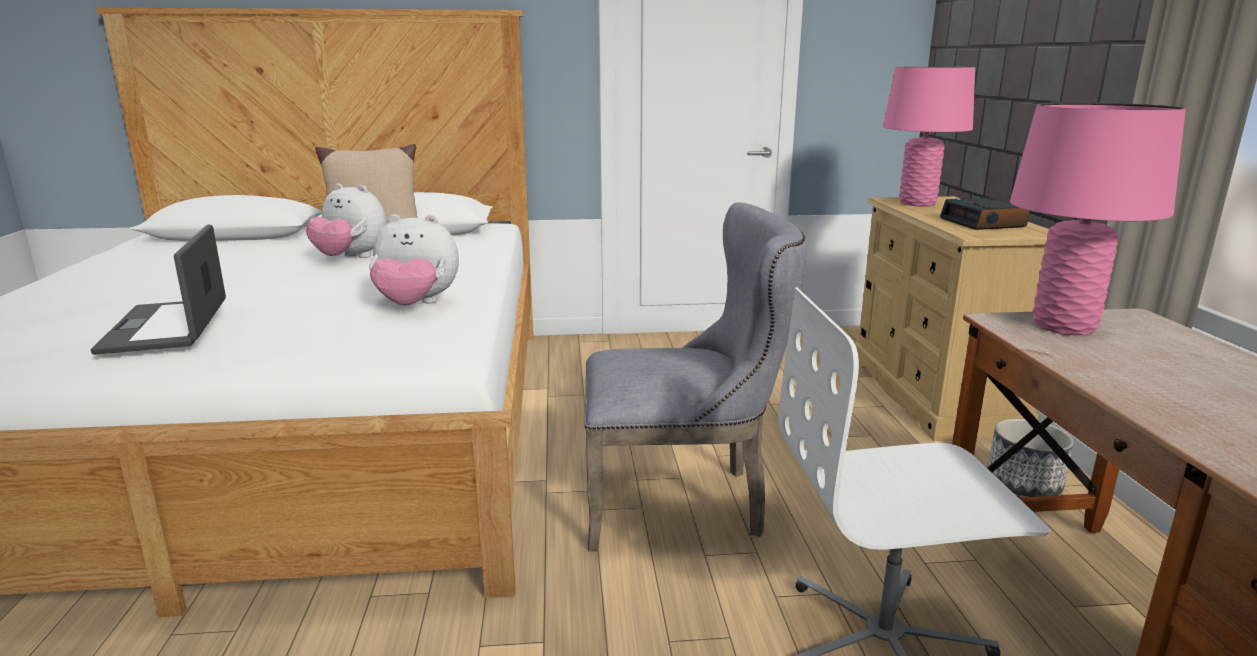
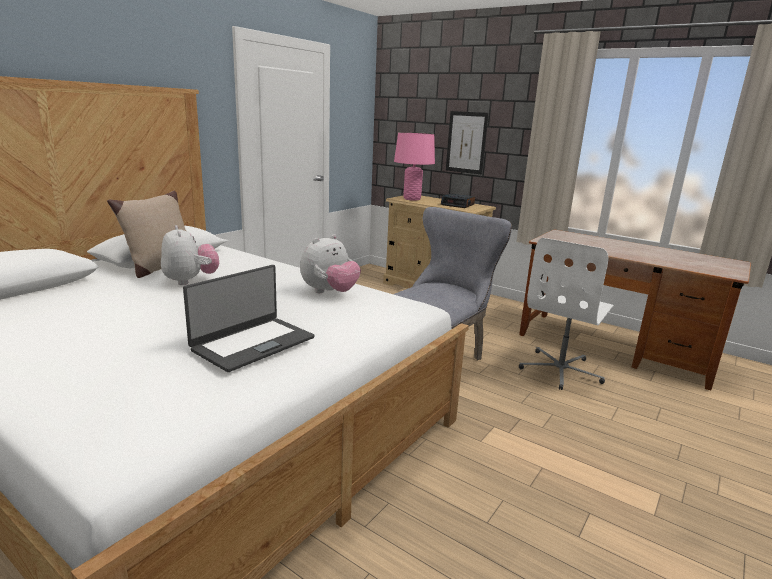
camera: 50 degrees left, 0 degrees up
laptop [91,225,226,355] -> laptop turned 75 degrees counterclockwise [183,265,314,372]
plush toy [306,183,387,258] -> plush toy turned 90 degrees counterclockwise [161,225,219,285]
planter [988,419,1074,497] -> none
pink table lamp [1010,103,1186,335] -> none
none -> picture [446,111,489,175]

